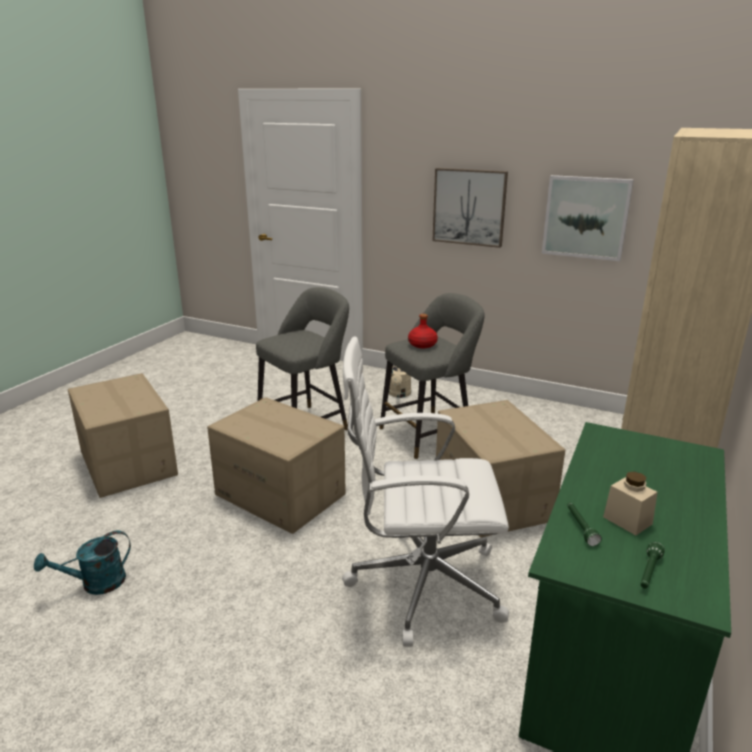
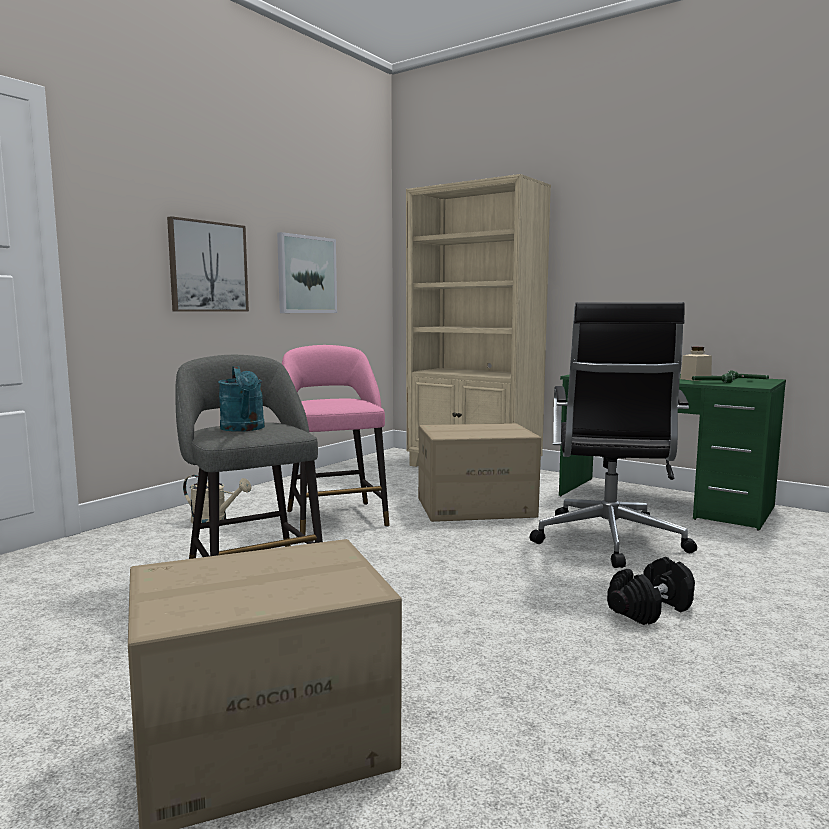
camera: 80 degrees left, 15 degrees down
turquoise watering can [34,530,131,595] -> turquoise watering can moved to [218,366,265,432]
cardboard box [207,397,346,534] -> none
white office chair [342,337,509,647] -> black office chair [530,302,697,568]
grey stool [379,293,485,459] -> pink stool [282,345,389,535]
red bottle [408,314,438,348] -> none
none -> black dumbbell [607,557,695,625]

